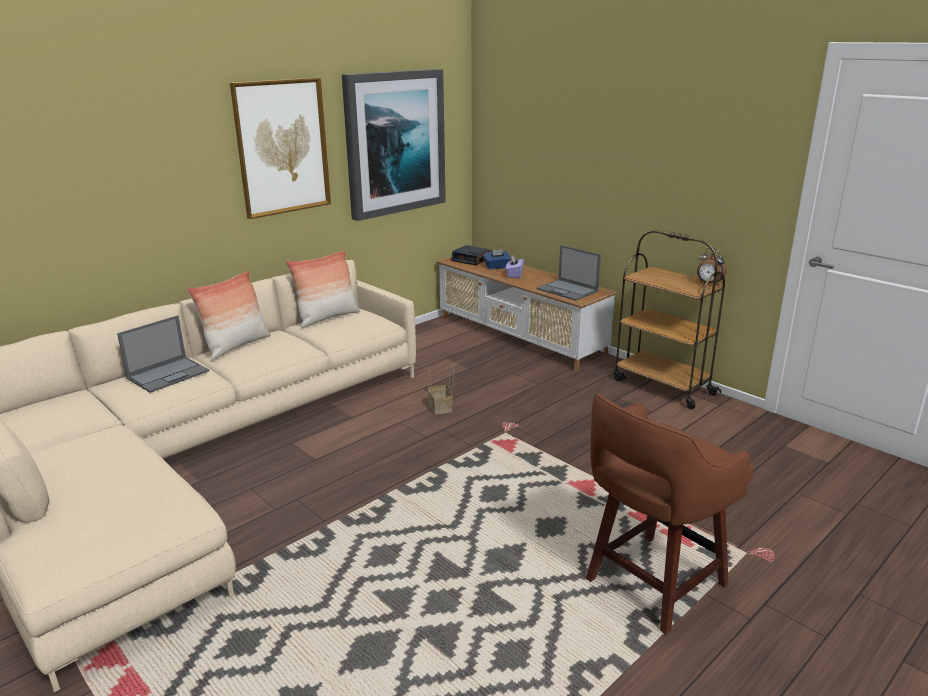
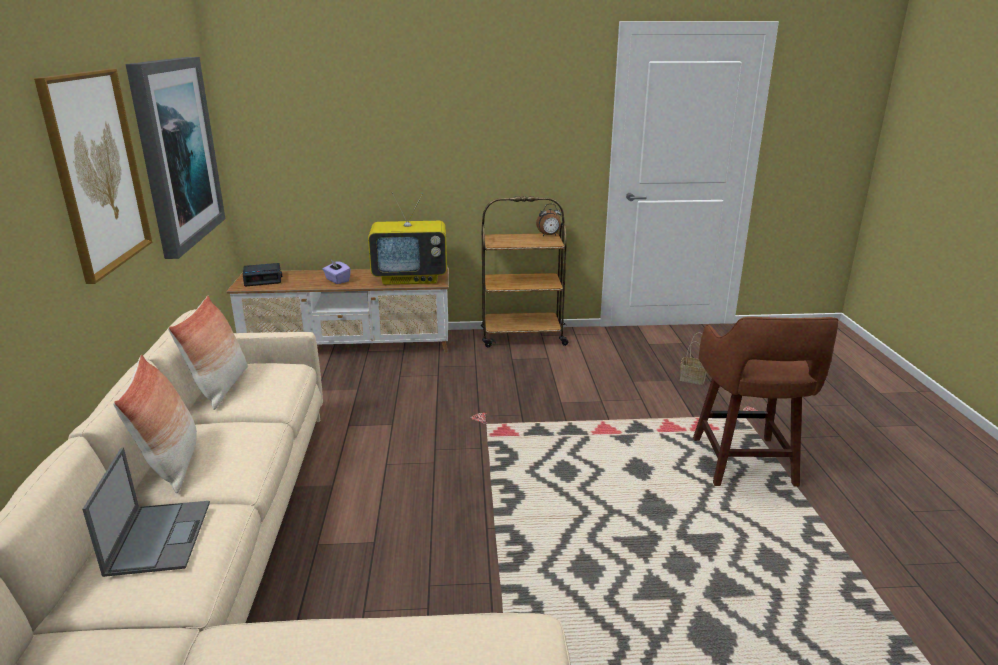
camera: 50 degrees left, 0 degrees up
basket [427,363,453,415] -> basket moved to [680,332,707,385]
blue tissue box [484,249,511,269] -> none
laptop [536,245,601,301] -> television [368,192,447,285]

